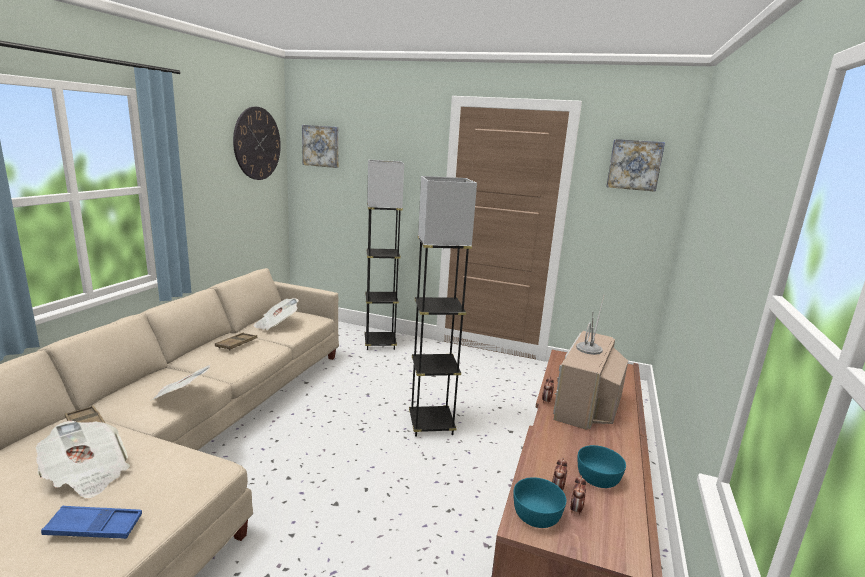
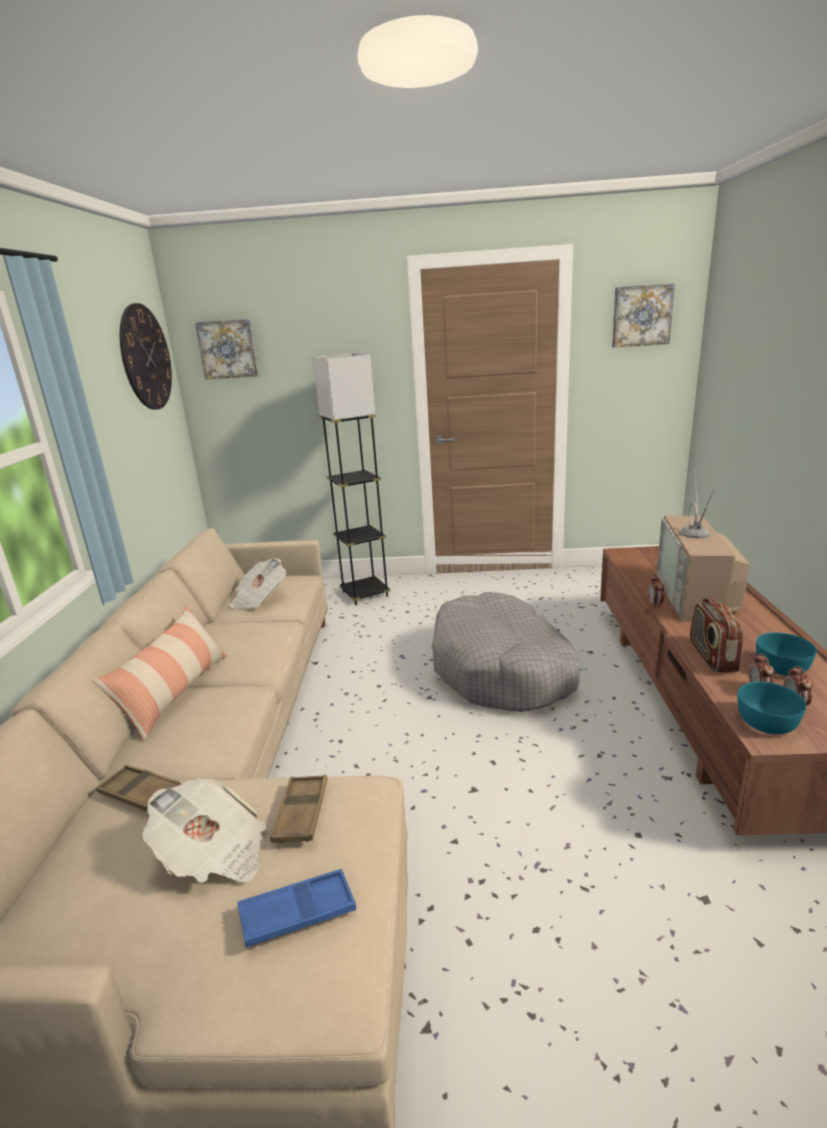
camera: 15 degrees left, 5 degrees up
newspaper [150,365,210,401] -> none
brown tray [215,333,257,351] -> brown tray moved to [270,775,328,843]
grey floor lamp [409,176,477,437] -> grey dog bed [432,592,580,712]
none -> pillow [92,607,227,742]
none -> radio [690,598,744,672]

